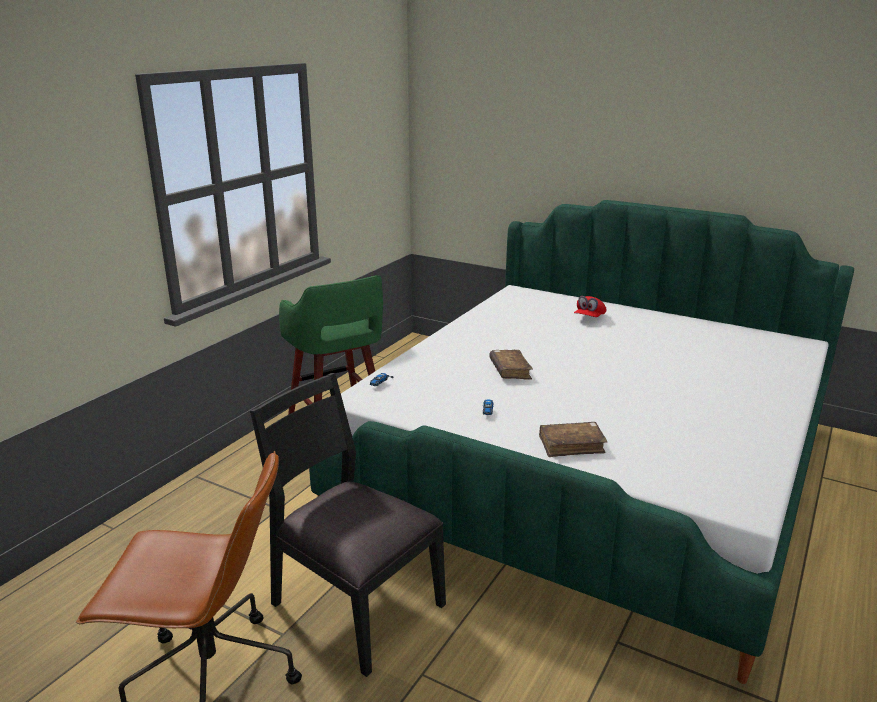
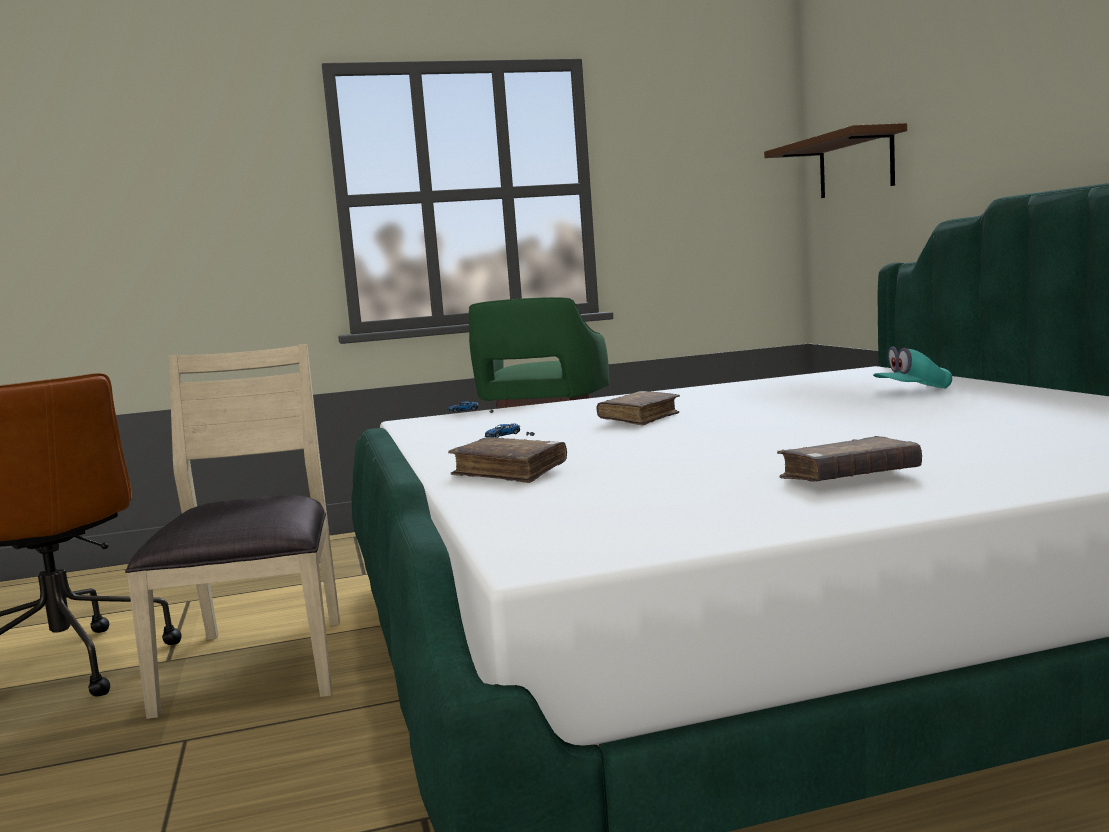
camera: 45 degrees right, 15 degrees down
black chair [250,373,446,677] -> beige chair [125,344,340,719]
red cap [574,296,607,317] -> turquoise cap [873,347,952,388]
none -> brown shelf [764,123,907,198]
none -> brown book [777,436,922,482]

